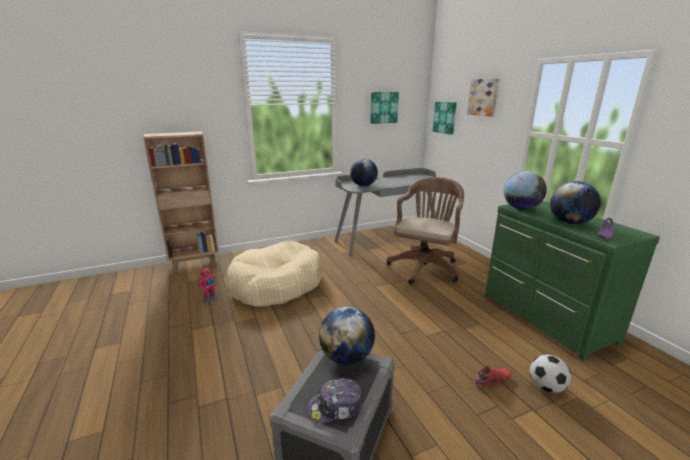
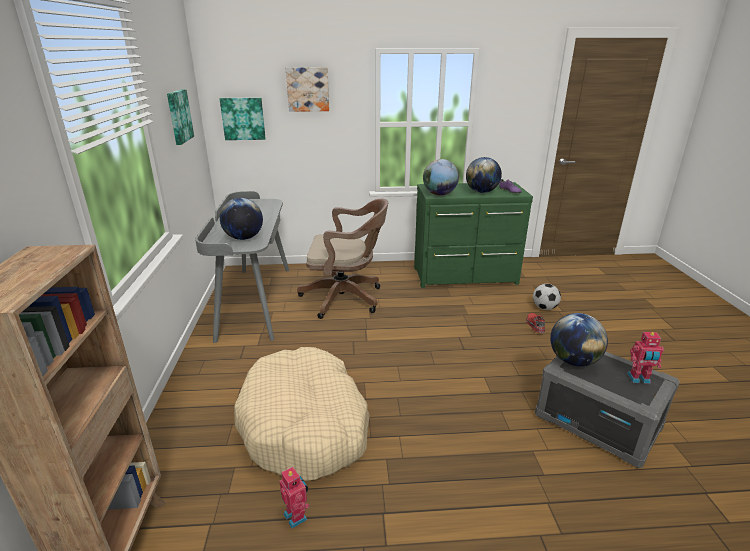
camera: 70 degrees left, 5 degrees up
cap [307,378,363,423] -> toy robot [627,332,664,384]
brown office chair [386,177,464,284] -> brown office chair turned 135 degrees clockwise [297,199,388,319]

